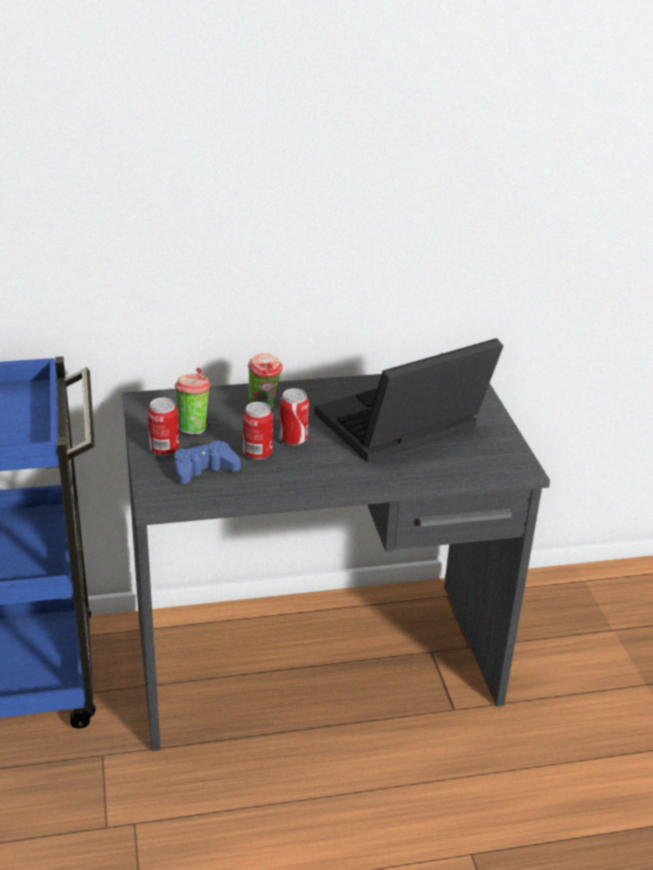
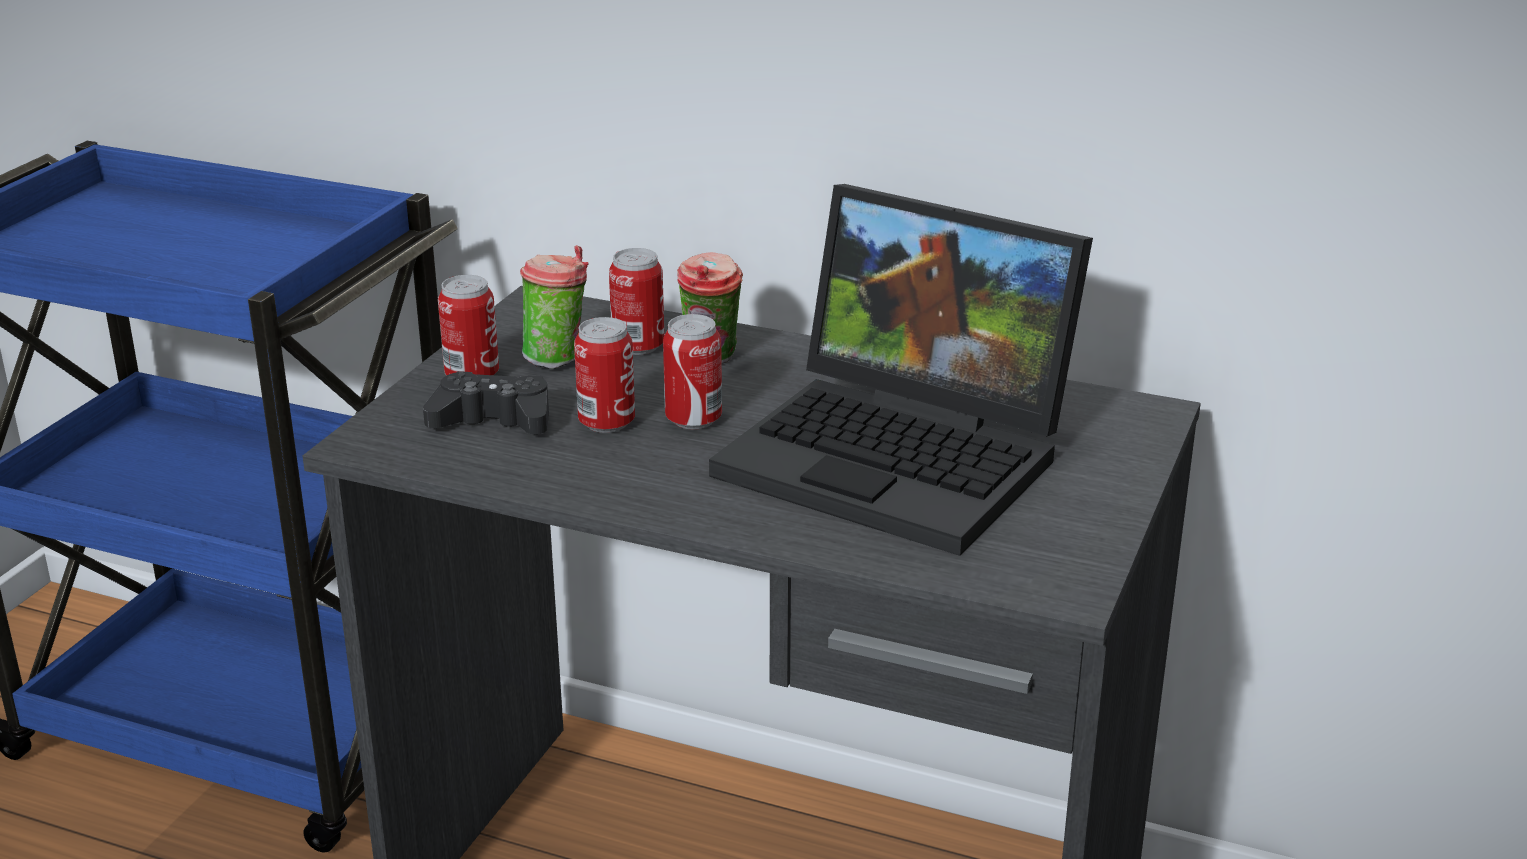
camera: 35 degrees right, 5 degrees down
blue game controller [174,440,241,484] -> black game controller [423,371,549,434]
laptop [314,338,504,462] -> laptop turned 150 degrees counterclockwise [709,184,1093,556]
none -> can [609,248,664,355]

